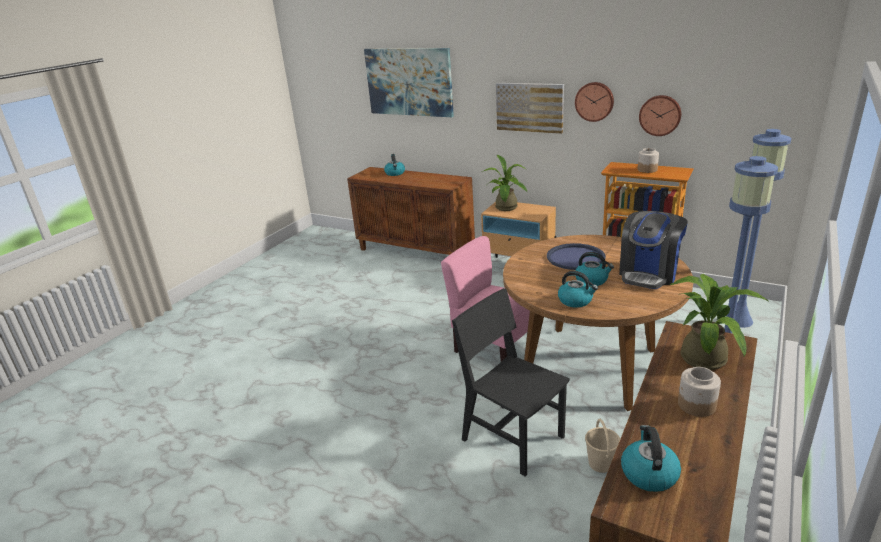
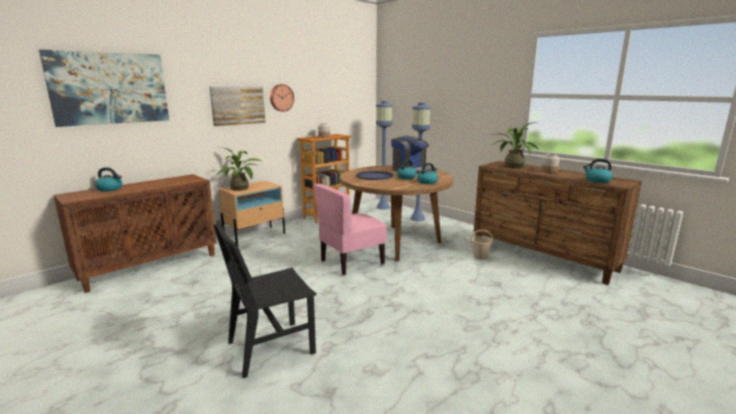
camera: 75 degrees left, 10 degrees down
black chair [452,288,570,476] -> black chair moved to [213,220,317,378]
wall clock [639,95,681,136] -> none

